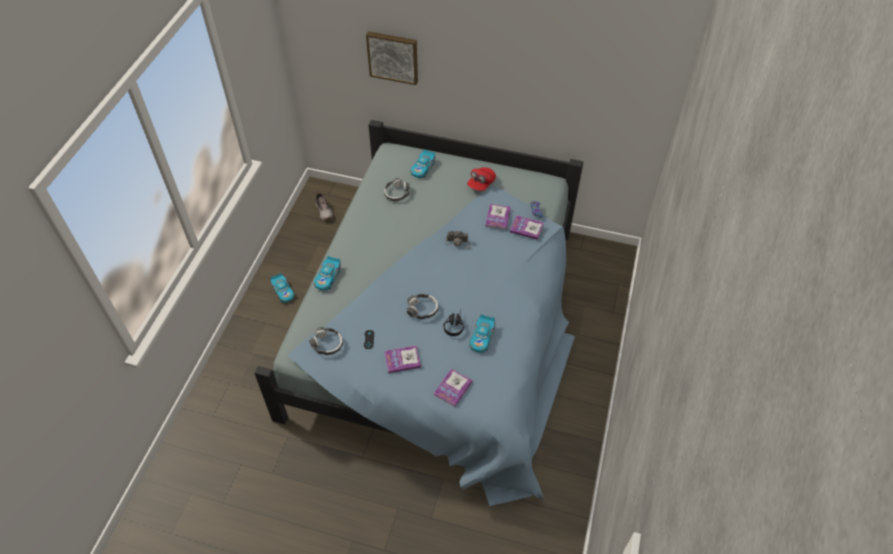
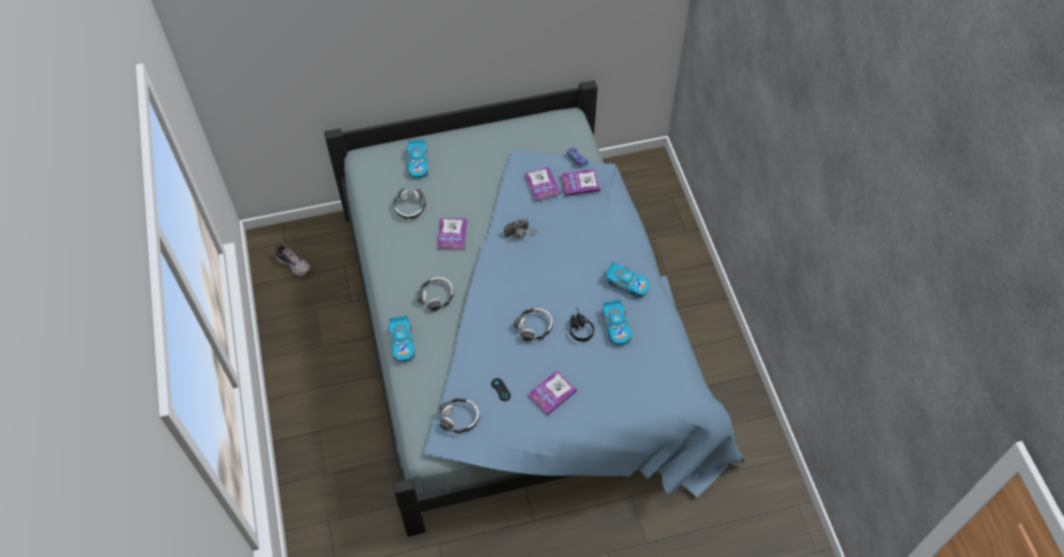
camera: 30 degrees left, 5 degrees up
toy car [271,273,294,303] -> toy car moved to [605,262,650,298]
picture [366,31,418,85] -> none
book [434,369,473,407] -> book moved to [438,218,467,250]
red cap [467,167,496,191] -> none
none -> headphones [418,277,454,312]

